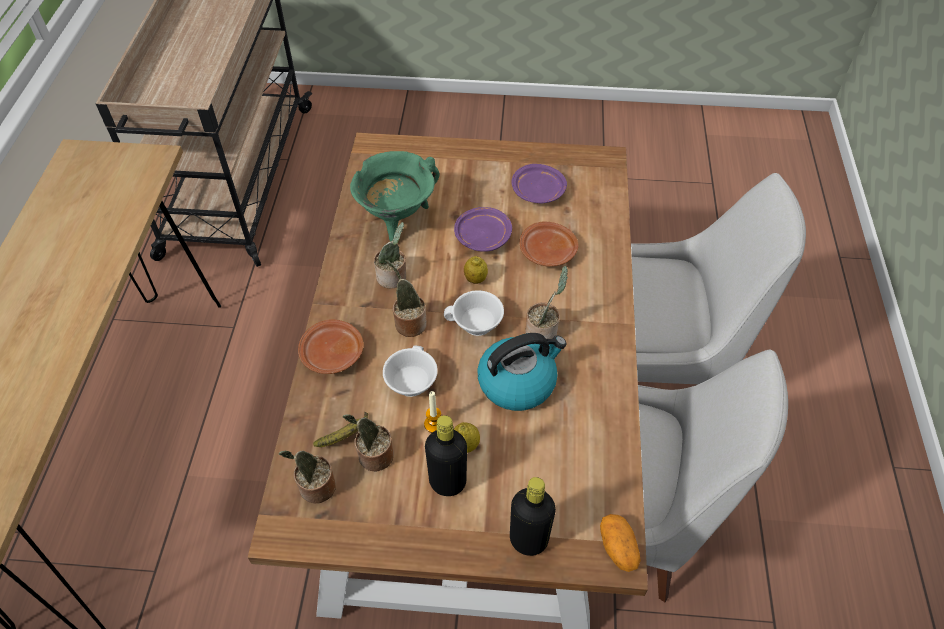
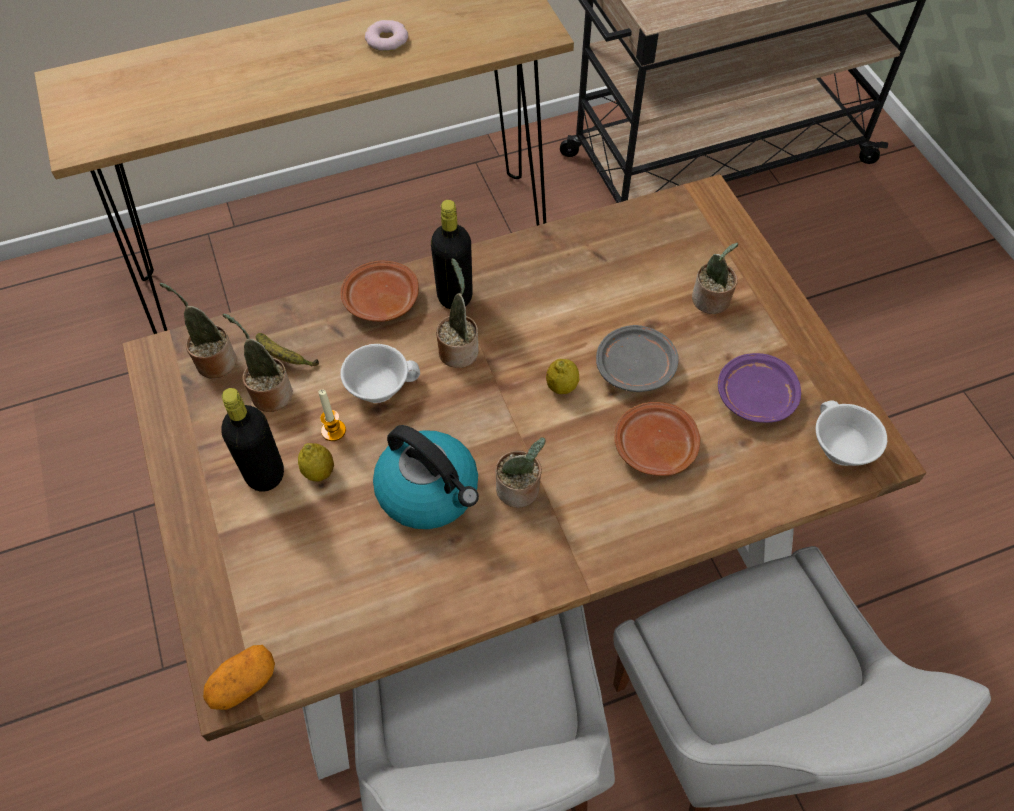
camera: 65 degrees right, 5 degrees up
green cooking pot [350,151,440,242] -> none
potted plant [374,222,406,289] -> potted plant moved to [692,242,738,314]
white cup [444,290,504,336] -> white cup moved to [816,400,887,466]
purple plate [454,207,512,252] -> grey plate [596,325,679,392]
black bottle [510,477,556,556] -> black bottle moved to [431,200,473,309]
none -> donut [365,20,408,51]

